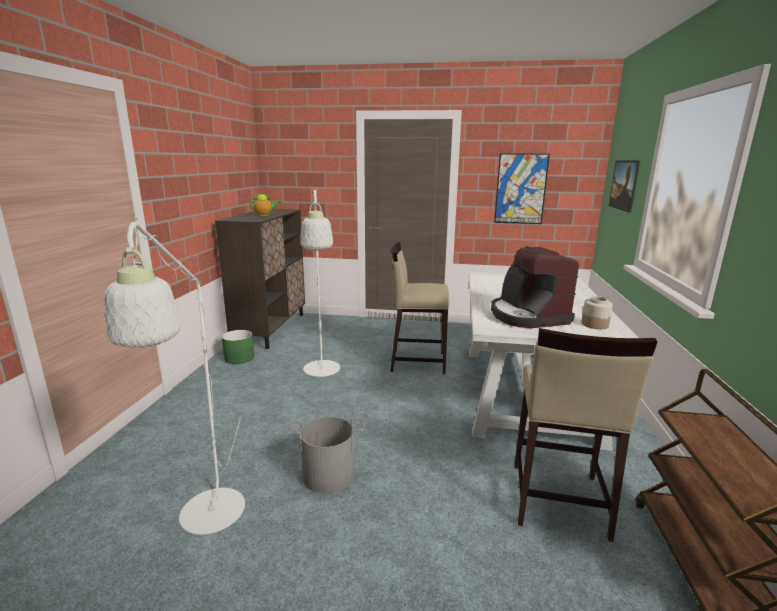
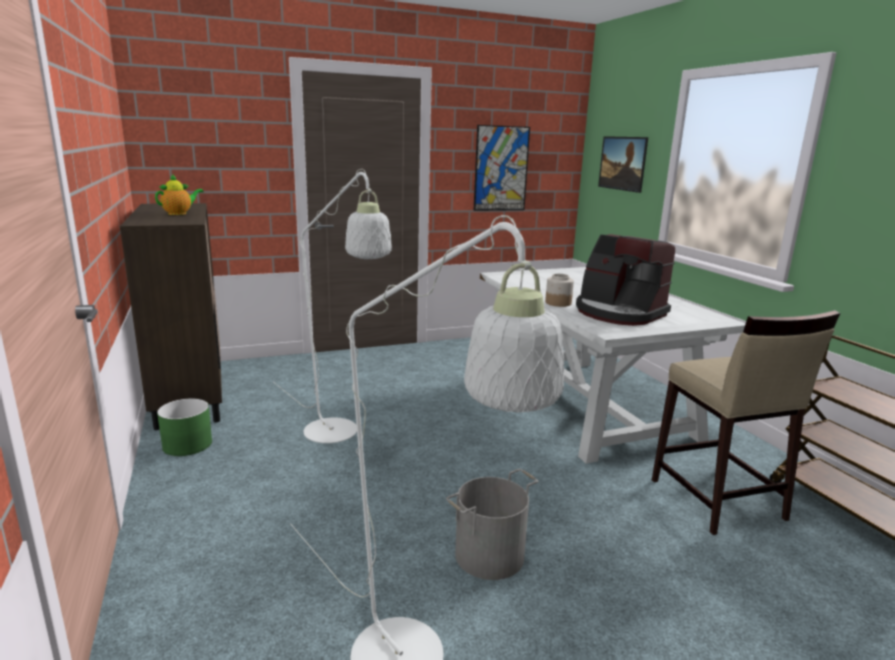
camera: 30 degrees left, 0 degrees up
beige stool [390,242,450,375] -> none
jar [581,296,613,329] -> jar moved to [545,274,574,307]

